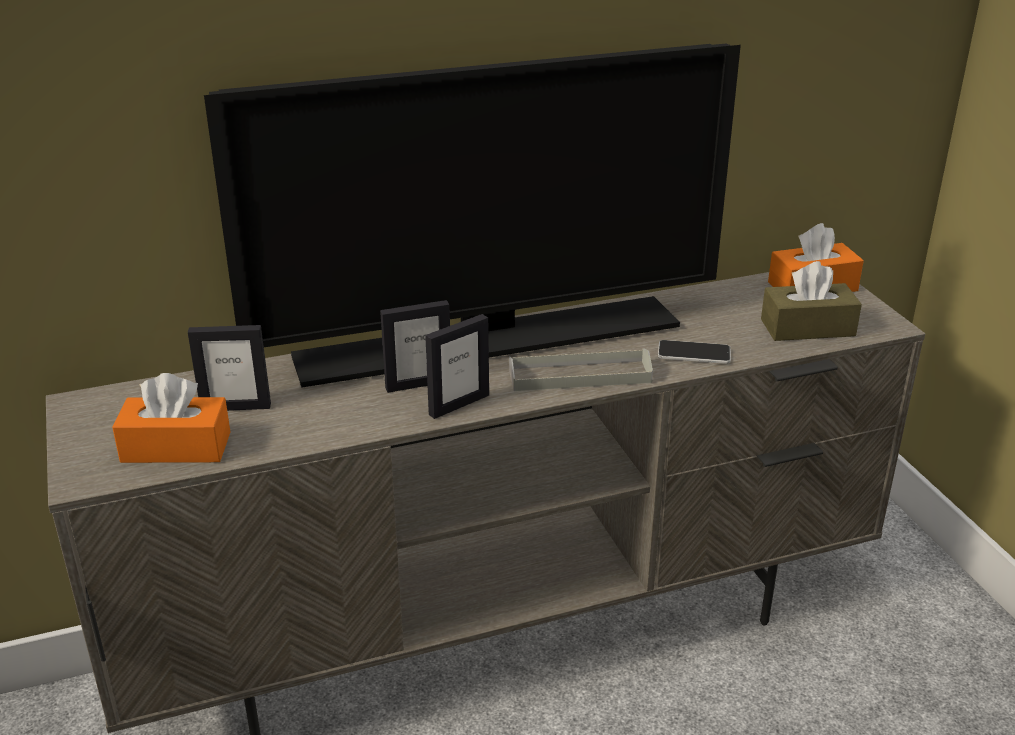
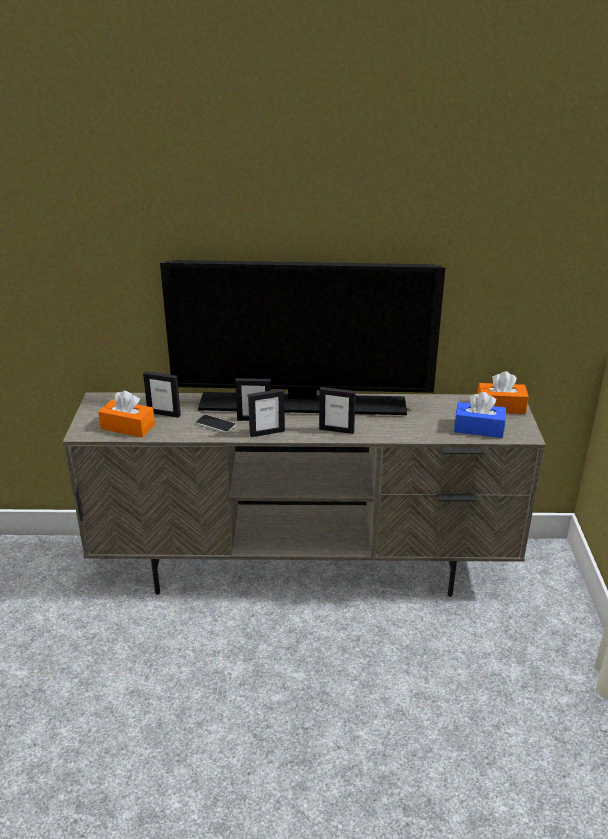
camera: 20 degrees right, 0 degrees up
grey tray [509,348,653,391] -> picture frame [319,387,356,434]
phone [658,340,731,364] -> phone moved to [196,415,236,433]
brown tissue box [761,261,862,341] -> blue tissue box [454,392,506,438]

